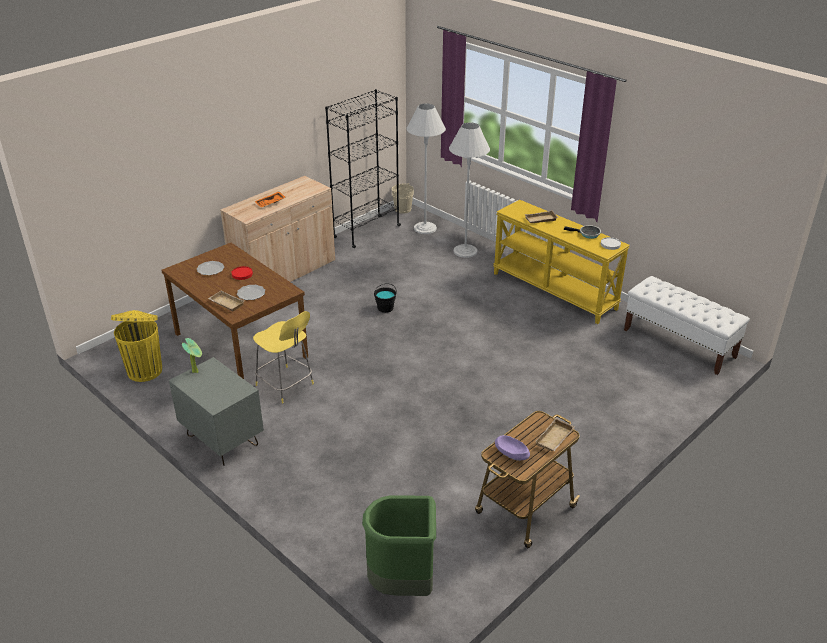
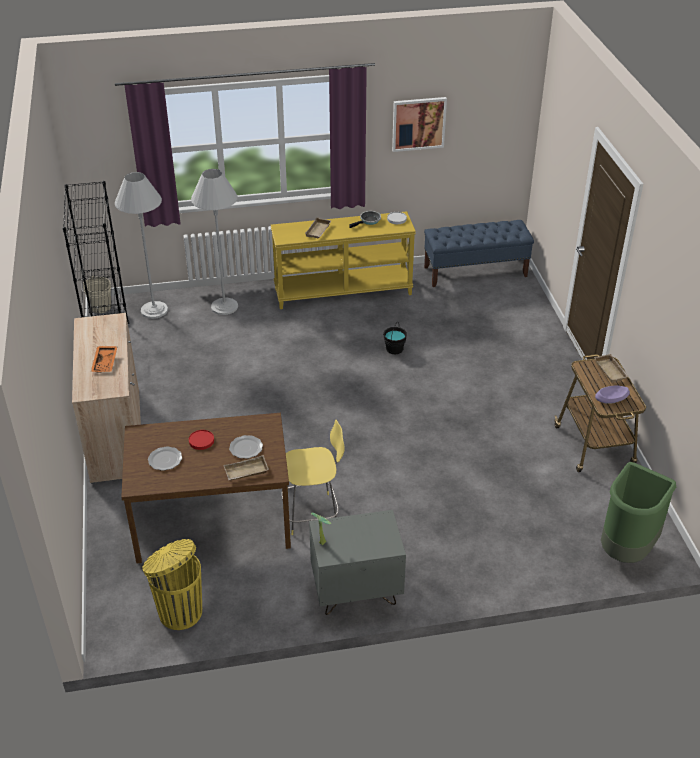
camera: 55 degrees left, 5 degrees up
black bucket [374,284,396,313] -> black bucket moved to [383,322,407,354]
white bench [624,276,750,375] -> blue bench [424,220,534,287]
none -> picture [392,97,447,152]

